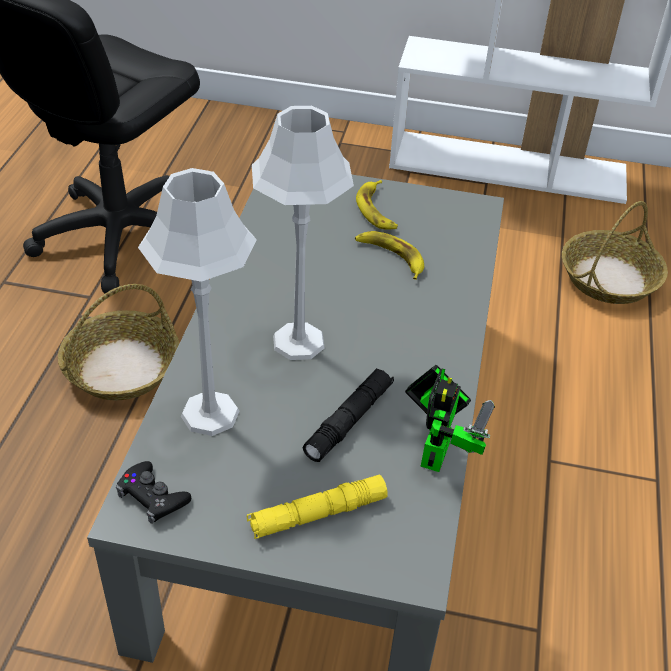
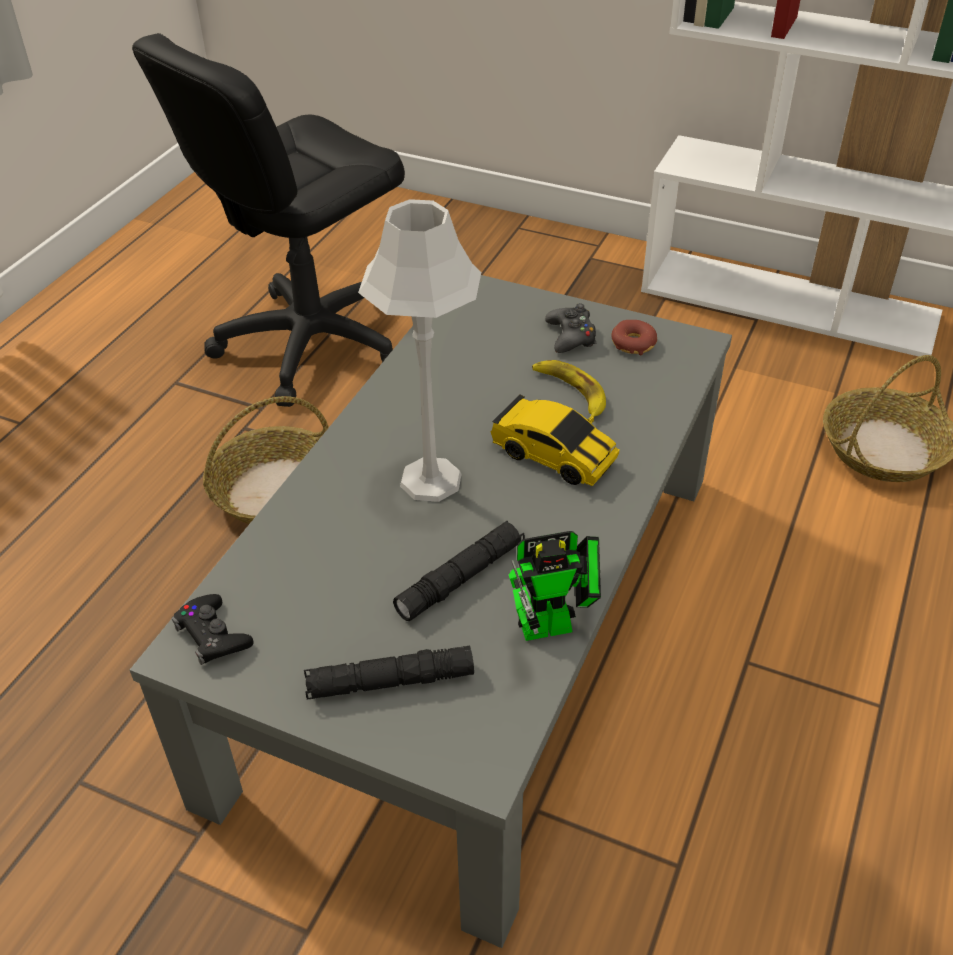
camera: 15 degrees right, 0 degrees up
grey table lamp [138,168,257,436] -> none
yellow flashlight [247,475,388,539] -> black flashlight [304,645,474,699]
banana [356,180,398,230] -> black game controller [545,303,597,353]
toy robot [405,365,495,472] -> toy robot turned 45 degrees clockwise [509,531,601,641]
none -> toy car [491,394,620,486]
none -> donut [611,320,657,355]

